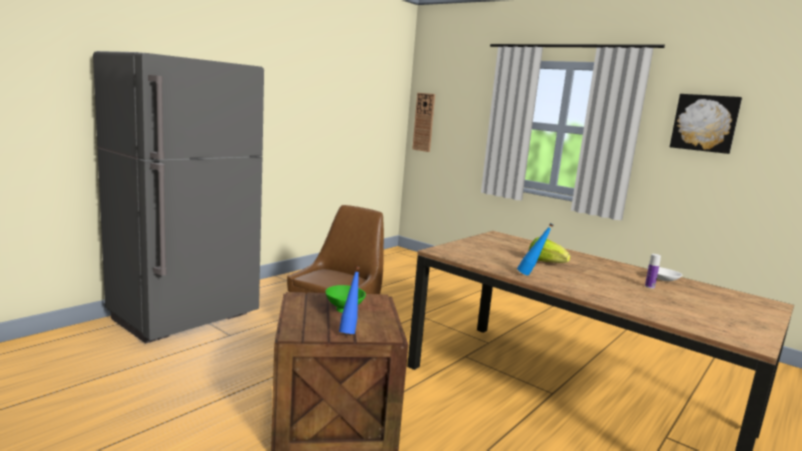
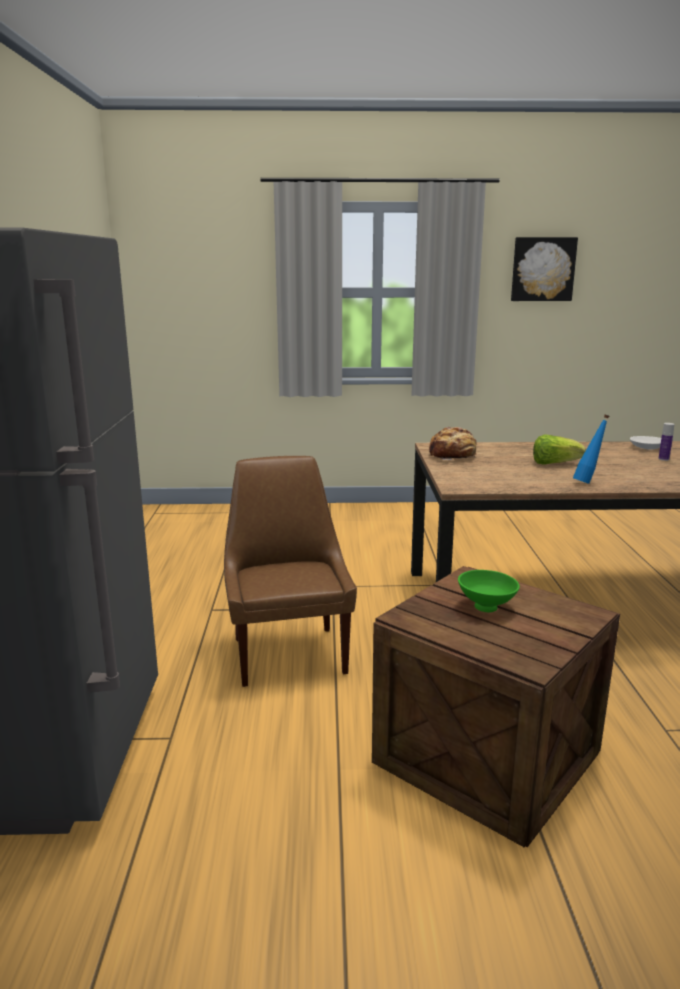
camera: 40 degrees left, 5 degrees up
blue bottle [339,266,360,334] -> none
wall clock [412,93,435,152] -> none
none -> bread [429,427,477,460]

